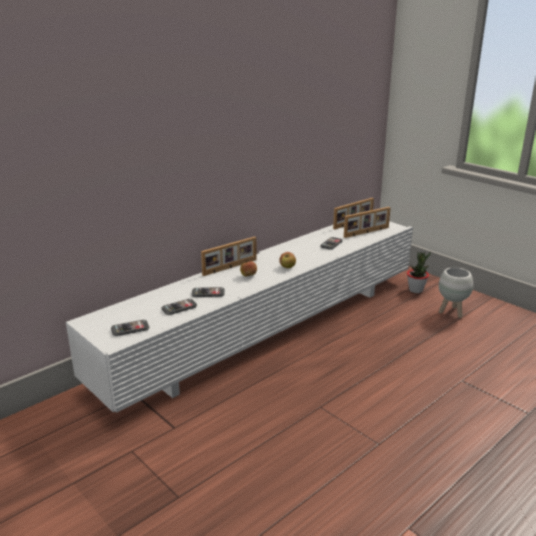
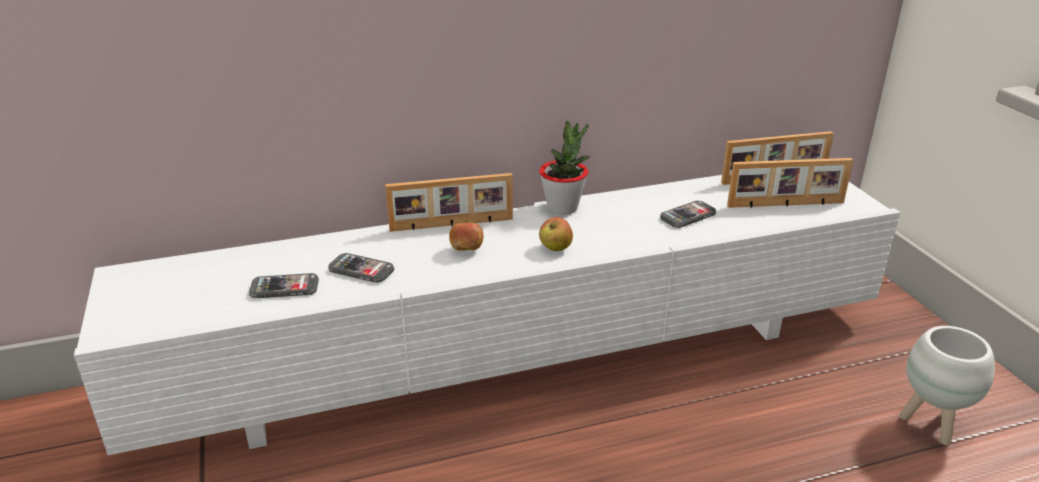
camera: 25 degrees right, 5 degrees up
phone [111,320,149,336] -> none
potted plant [407,252,431,293] -> potted plant moved to [539,121,590,215]

